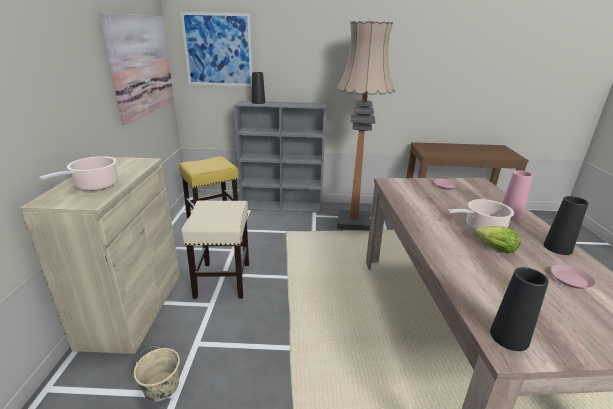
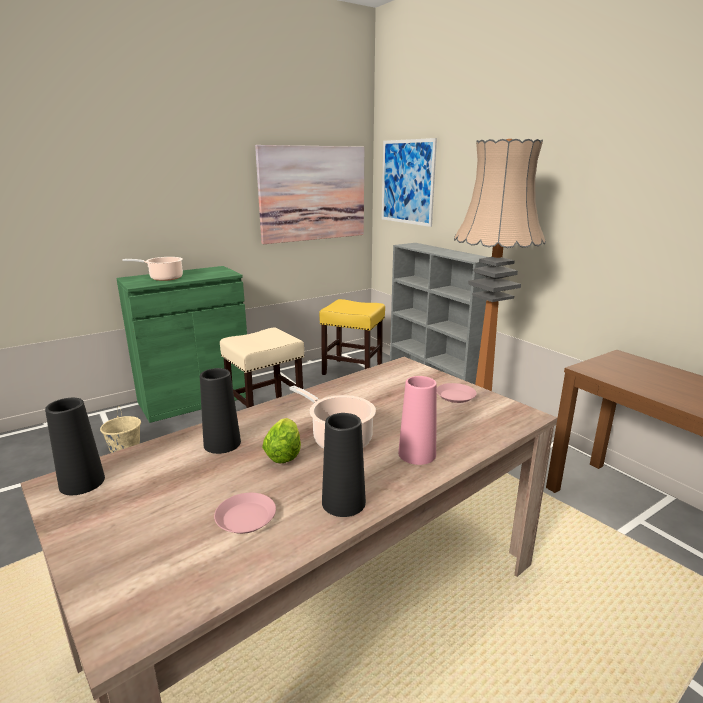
camera: 55 degrees right, 5 degrees down
beige cabinet [20,157,180,354] -> green cabinet [116,266,247,423]
black vase [252,72,265,104] -> black vase moved to [200,368,241,454]

